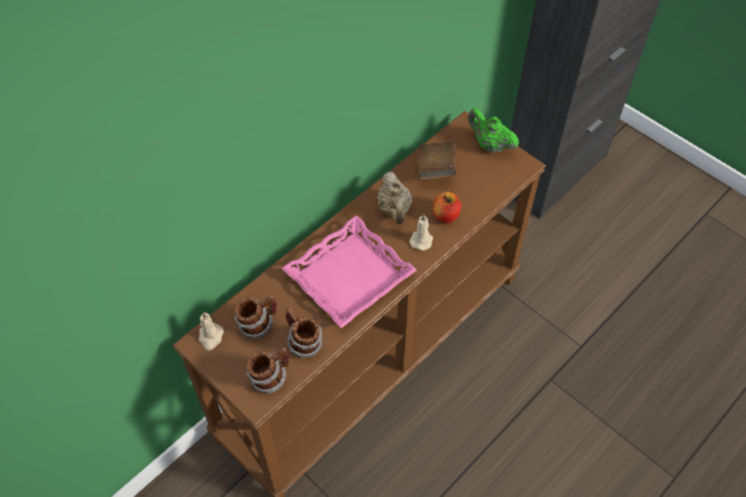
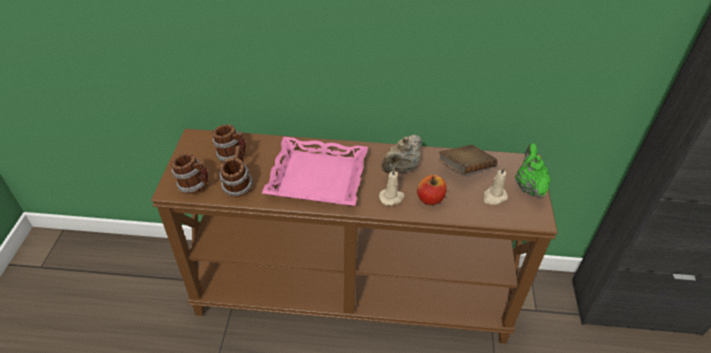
camera: 50 degrees right, 10 degrees down
beige candle [199,312,224,351] -> beige candle moved to [484,166,508,204]

